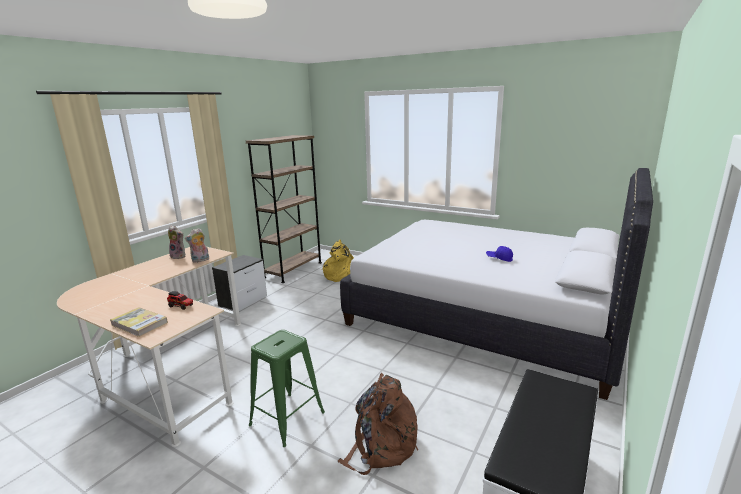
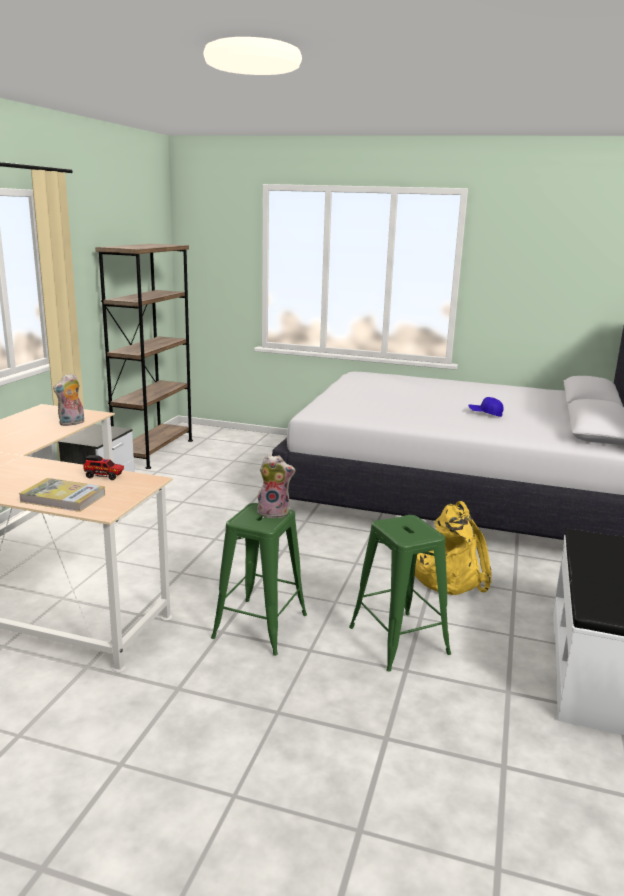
camera: 15 degrees left, 0 degrees up
plush toy [168,226,185,259] -> plush toy moved to [257,455,295,518]
yellow backpack [322,240,354,282] -> yellow backpack moved to [415,501,491,595]
brown backpack [338,373,418,475] -> green stool [349,515,451,672]

